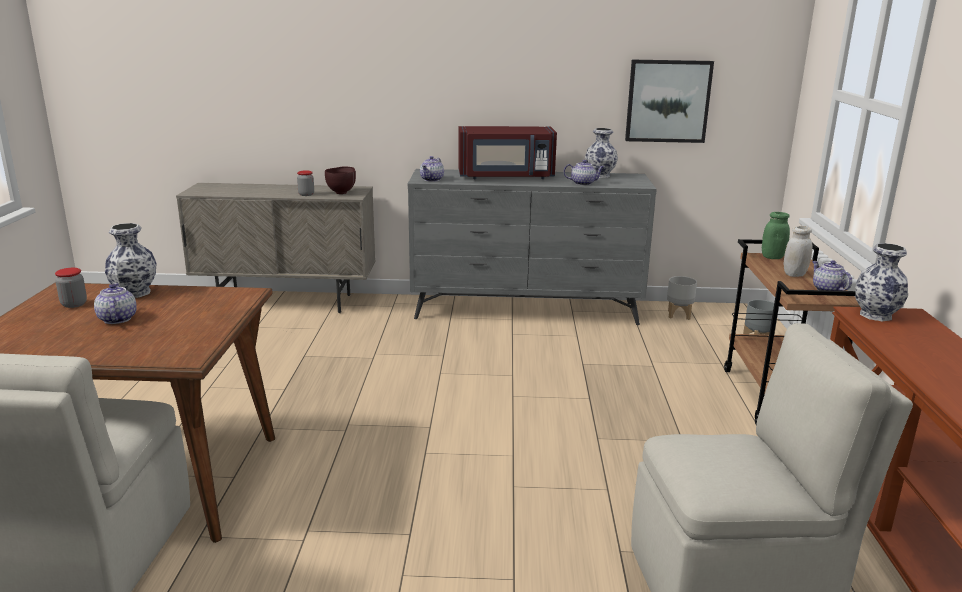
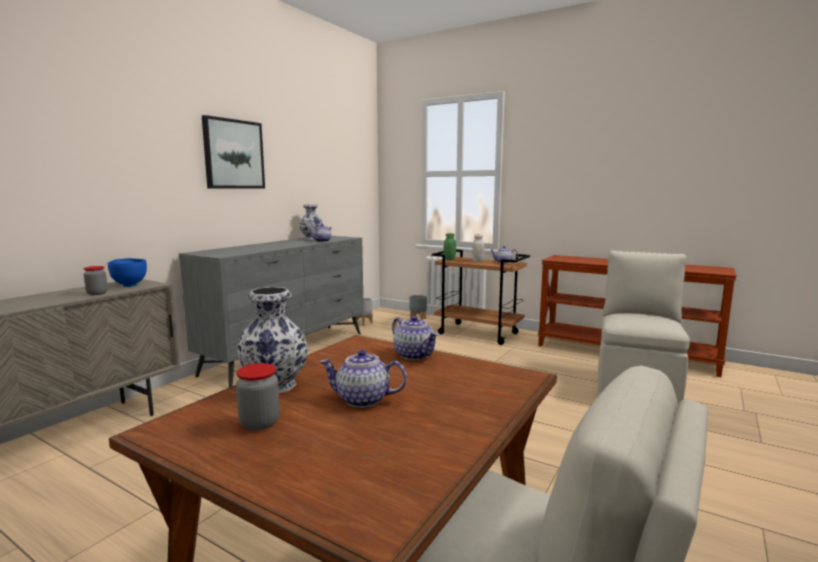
camera: 60 degrees left, 10 degrees down
brown bowl [325,166,356,194] -> blue bowl [108,258,147,287]
teapot [420,156,444,182] -> teapot moved to [392,315,439,360]
red microwave [458,126,557,179] -> none
picture [625,60,714,143] -> picture moved to [202,115,265,188]
vase [855,243,908,321] -> none

